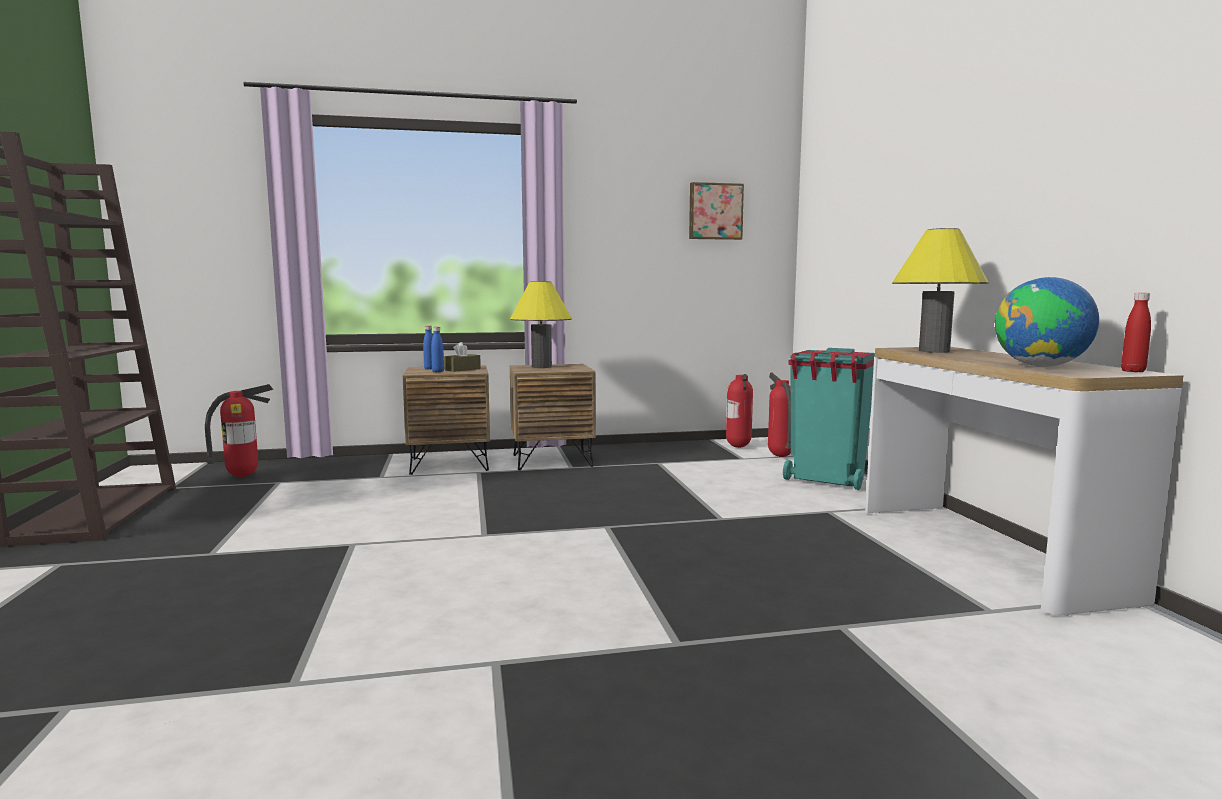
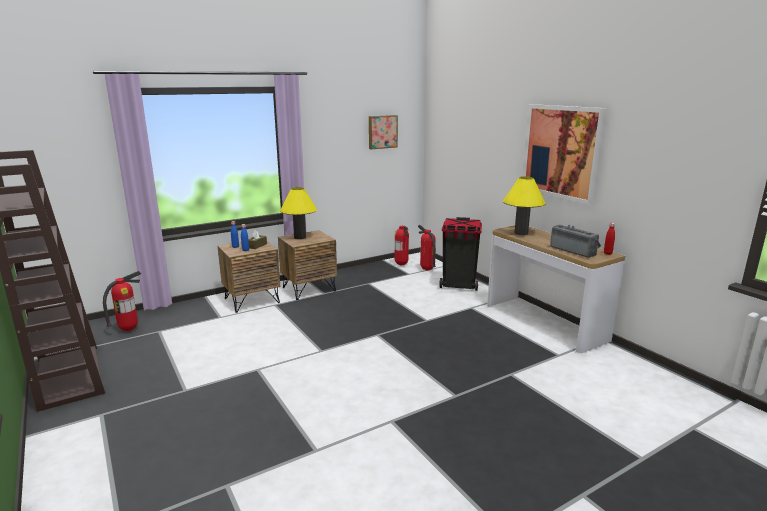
camera: 20 degrees left, 10 degrees up
turquoise trash can [783,348,875,490] -> black trash can [439,217,482,291]
globe [995,277,1099,367] -> radio [550,225,601,258]
none -> picture [522,104,606,205]

